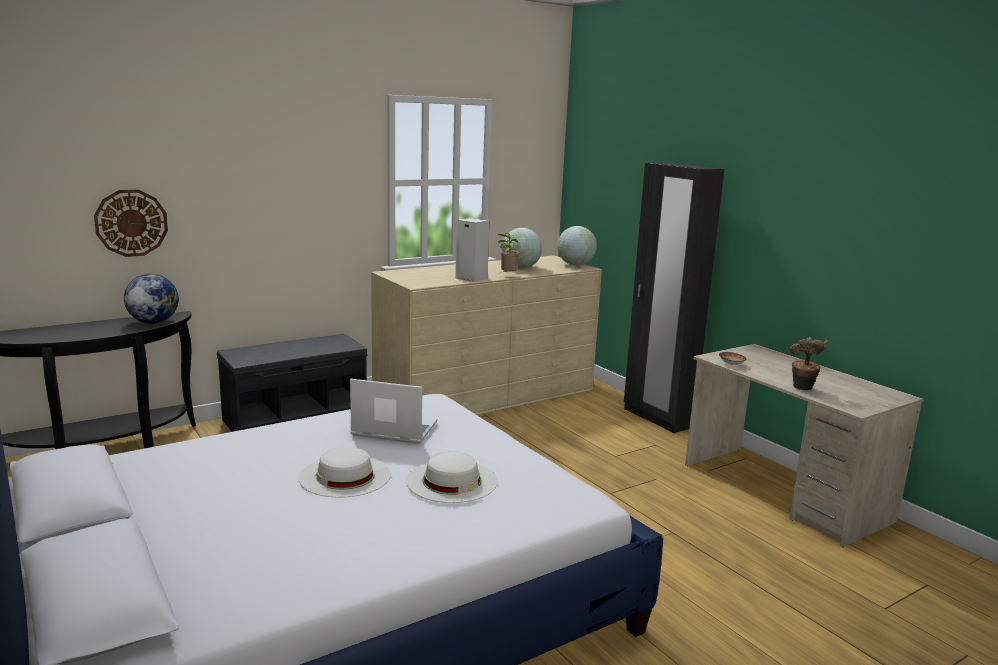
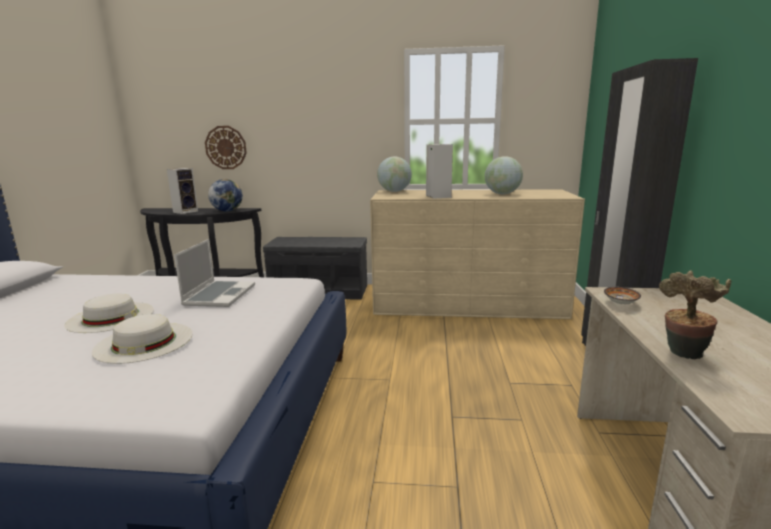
camera: 40 degrees right, 0 degrees up
laptop [350,379,437,444] -> laptop turned 45 degrees clockwise [174,239,255,307]
potted plant [498,233,519,273] -> none
globe [557,226,597,266] -> globe moved to [377,156,412,192]
none -> speaker [167,168,198,214]

